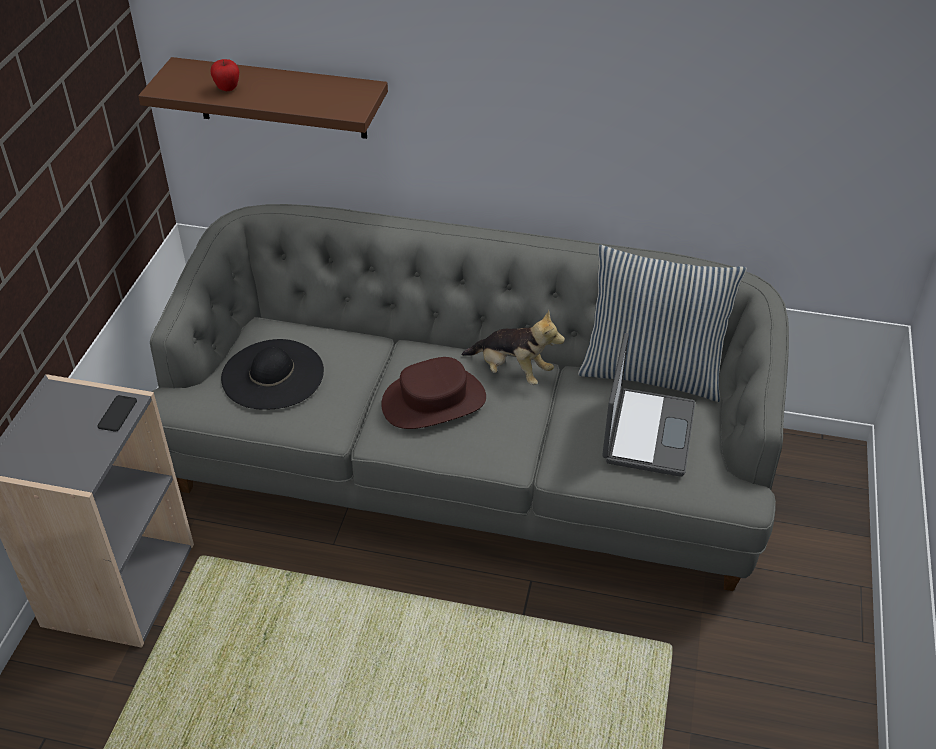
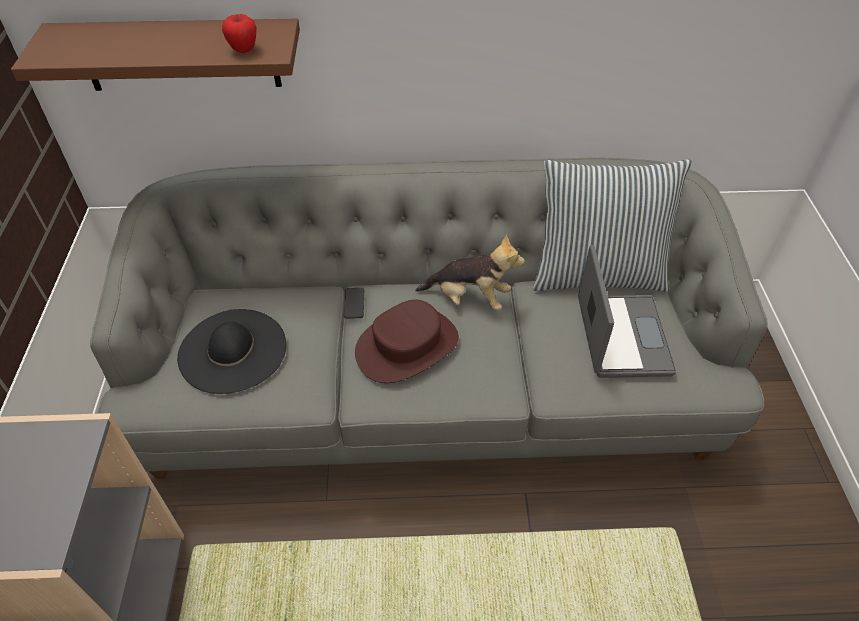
camera: 15 degrees left, 5 degrees up
phone [97,395,137,432] -> phone moved to [344,288,364,319]
apple [210,59,239,91] -> apple moved to [222,14,257,53]

